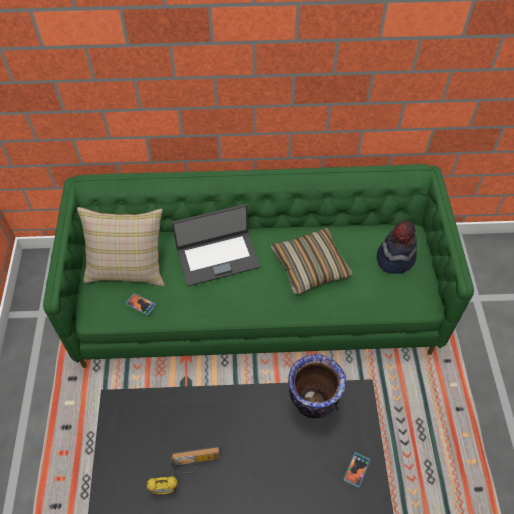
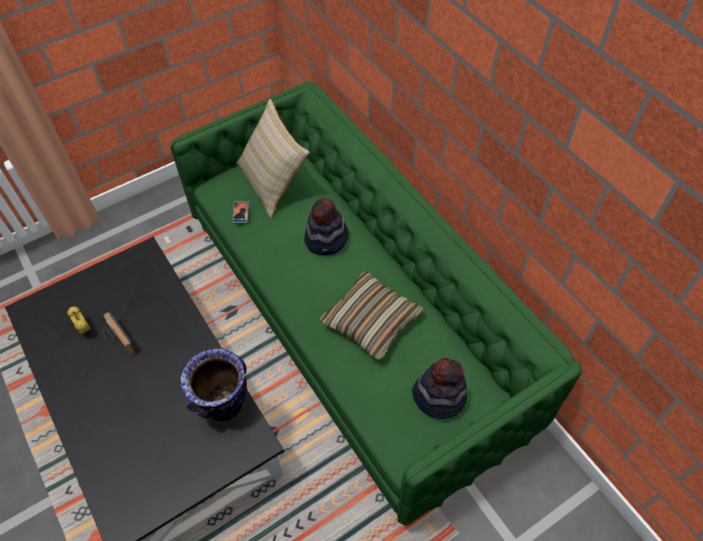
camera: 60 degrees right, 0 degrees up
laptop [172,204,260,286] -> hat [304,198,348,255]
phone [344,452,370,488] -> none

